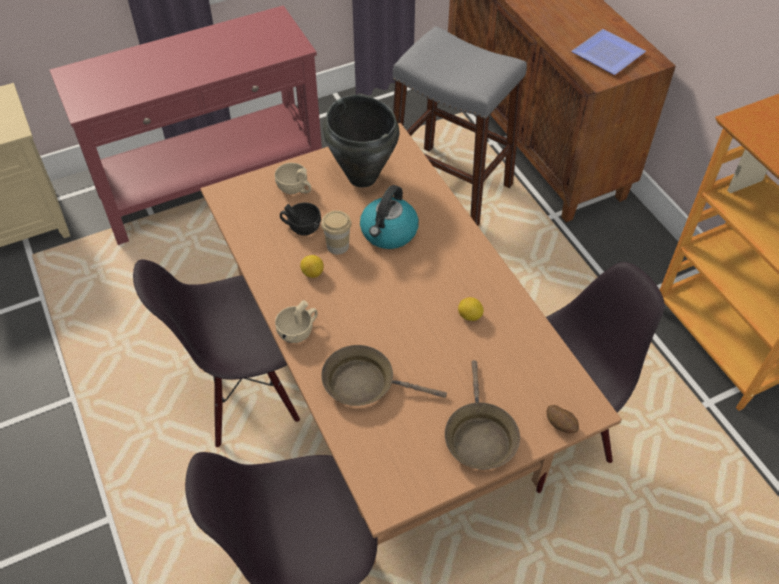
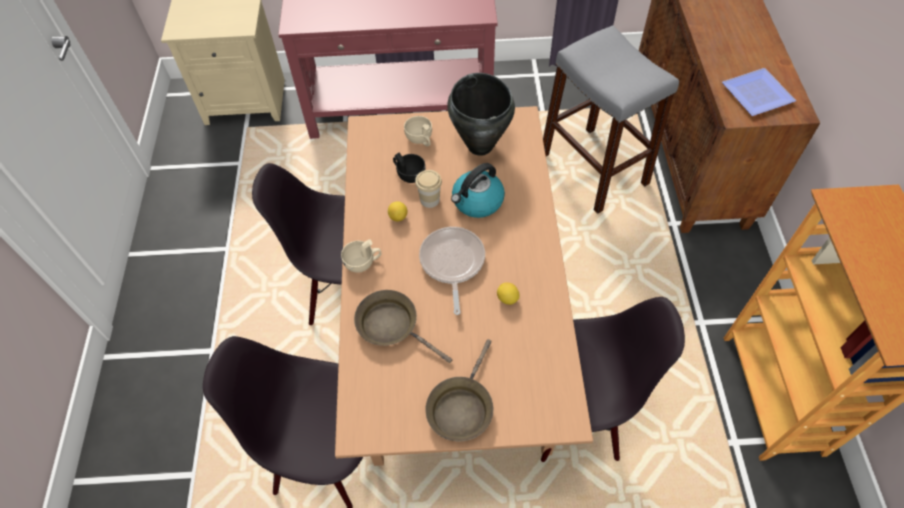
camera: 25 degrees right, 5 degrees up
potato [547,405,579,433] -> none
none -> frying pan [419,227,485,315]

